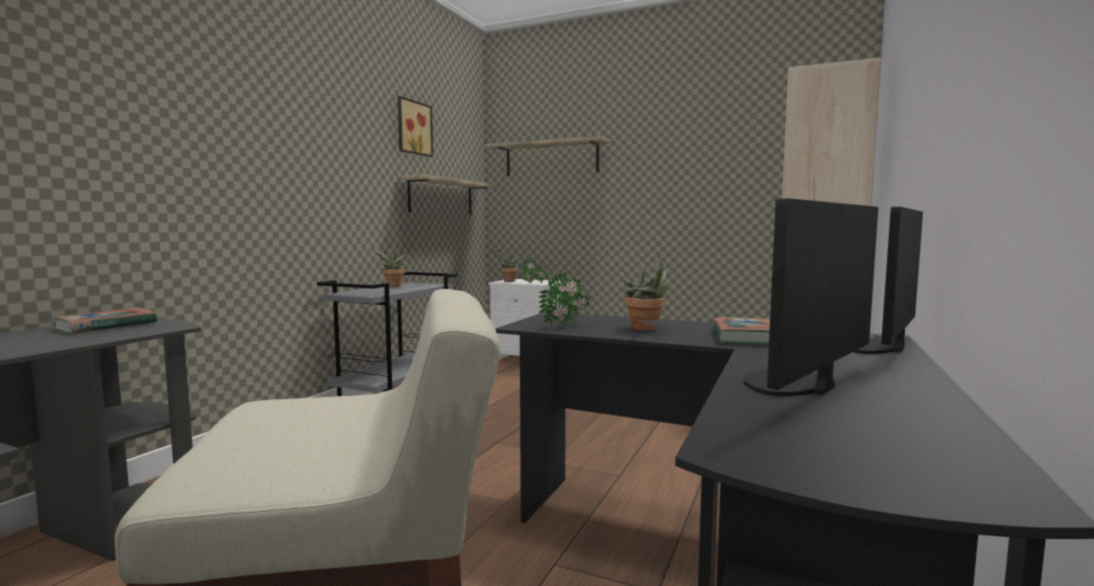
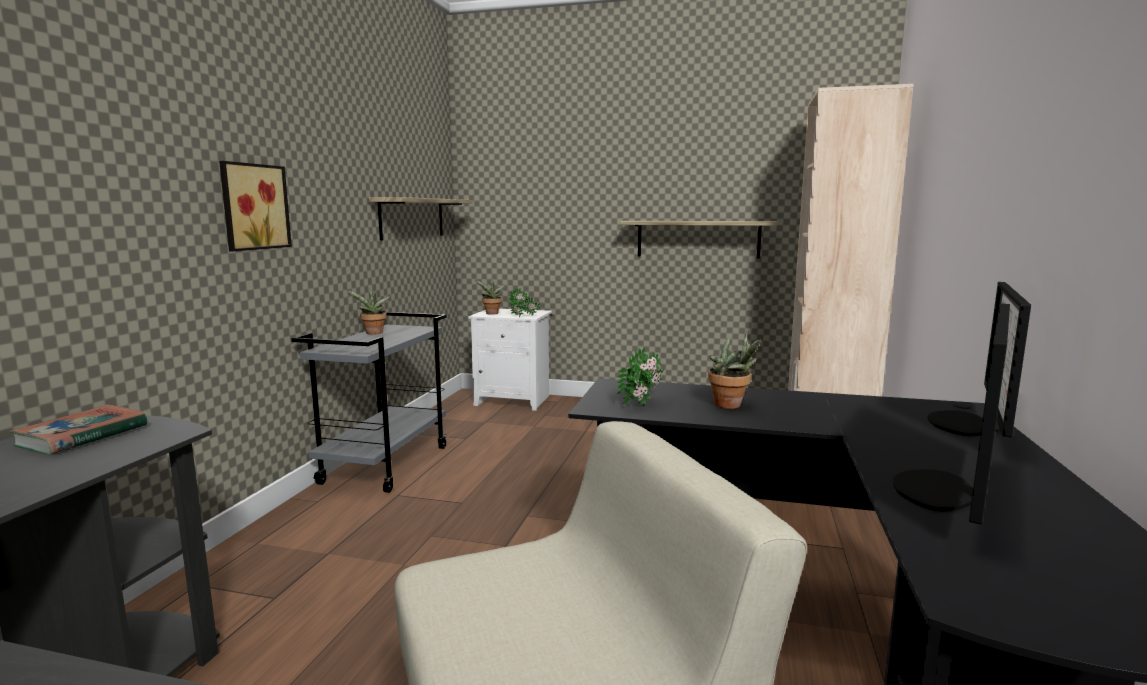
camera: 10 degrees left, 5 degrees up
picture [398,96,433,157] -> picture moved to [219,161,292,251]
shelf [486,136,610,176] -> shelf moved to [620,221,778,259]
book [712,317,770,344] -> none

